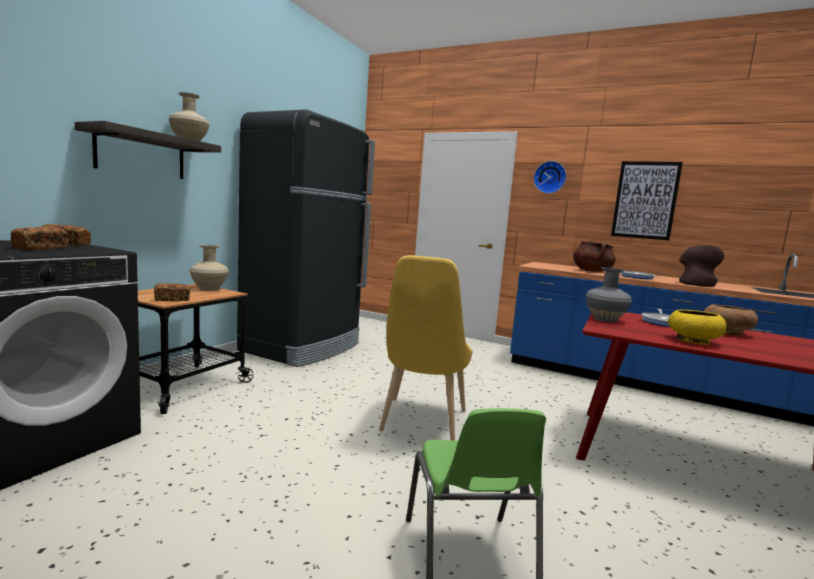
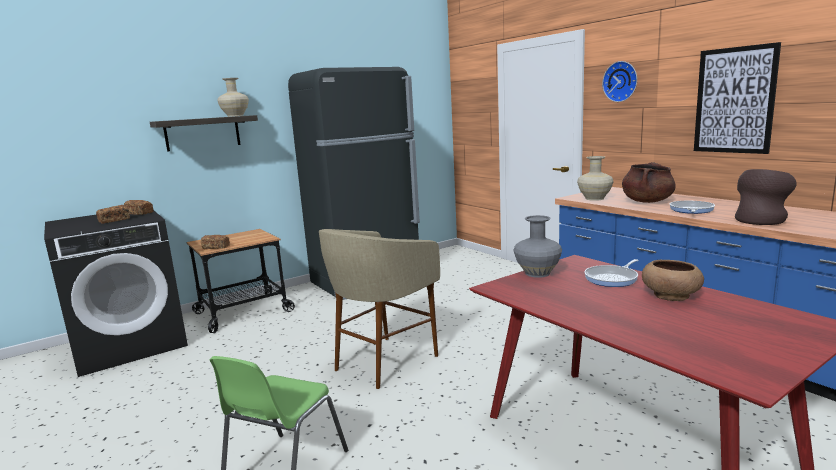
camera: 30 degrees right, 5 degrees up
beige vase [189,245,229,291] -> beige vase moved to [577,156,614,201]
yellow chair [379,255,473,440] -> beige stool [319,229,440,389]
yellow bowl [668,310,727,345] -> none

